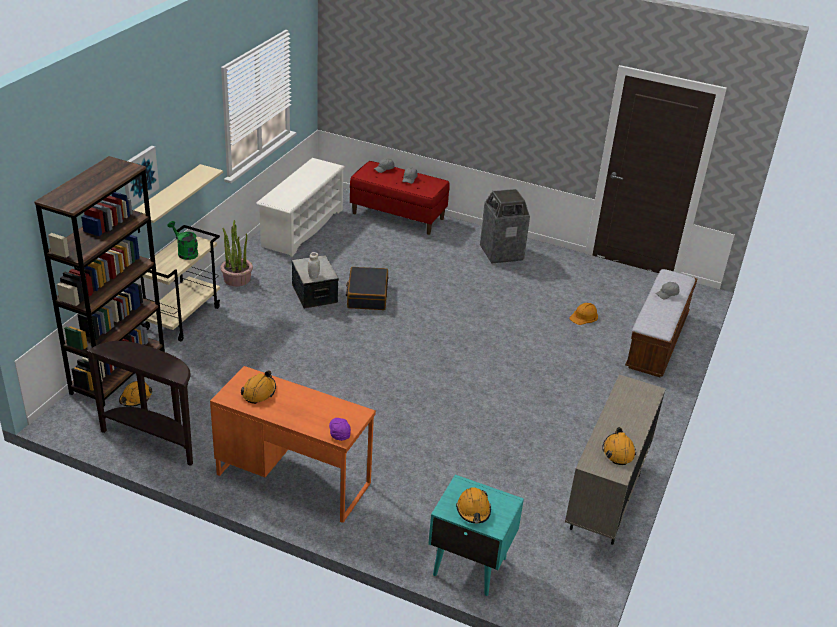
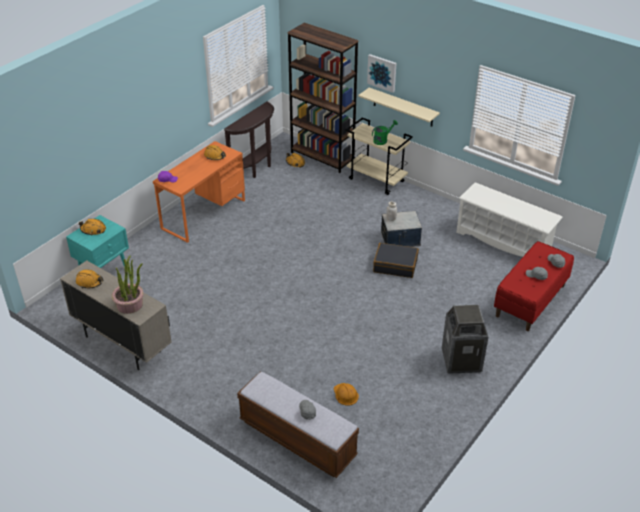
camera: 105 degrees right, 5 degrees up
potted plant [220,220,253,286] -> potted plant moved to [112,255,144,314]

